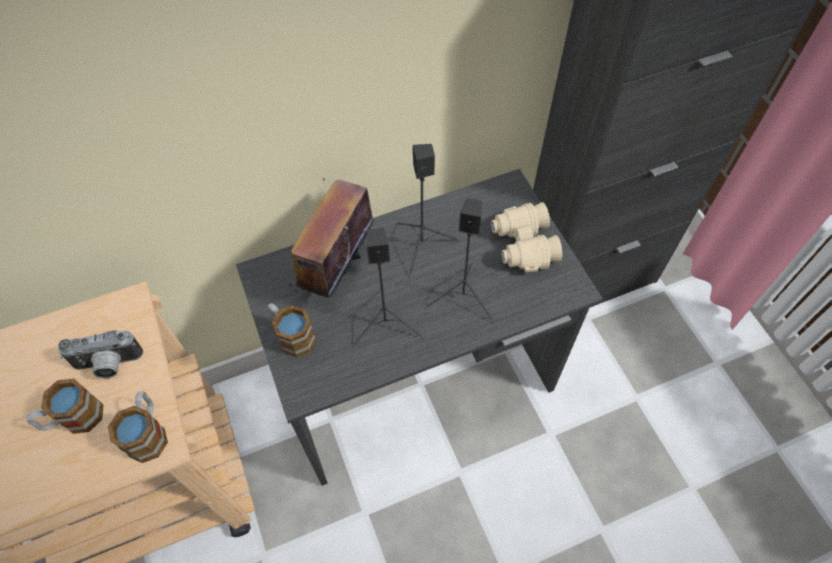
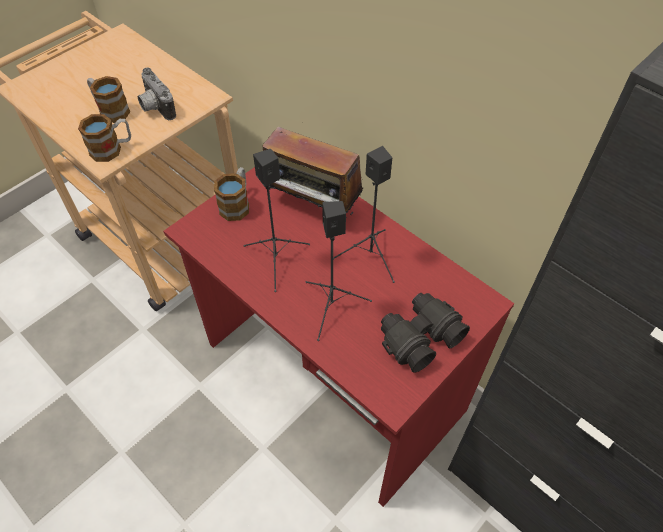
camera: 65 degrees right, 5 degrees down
grey desk [236,169,603,486] -> red desk [163,167,514,507]
radio [290,179,379,298] -> radio turned 150 degrees counterclockwise [263,122,363,220]
beige binoculars [491,202,562,272] -> black binoculars [381,293,470,373]

